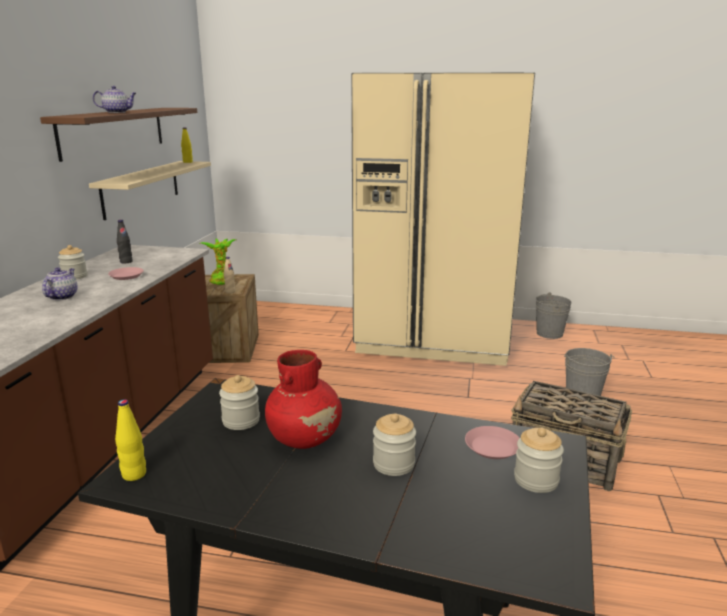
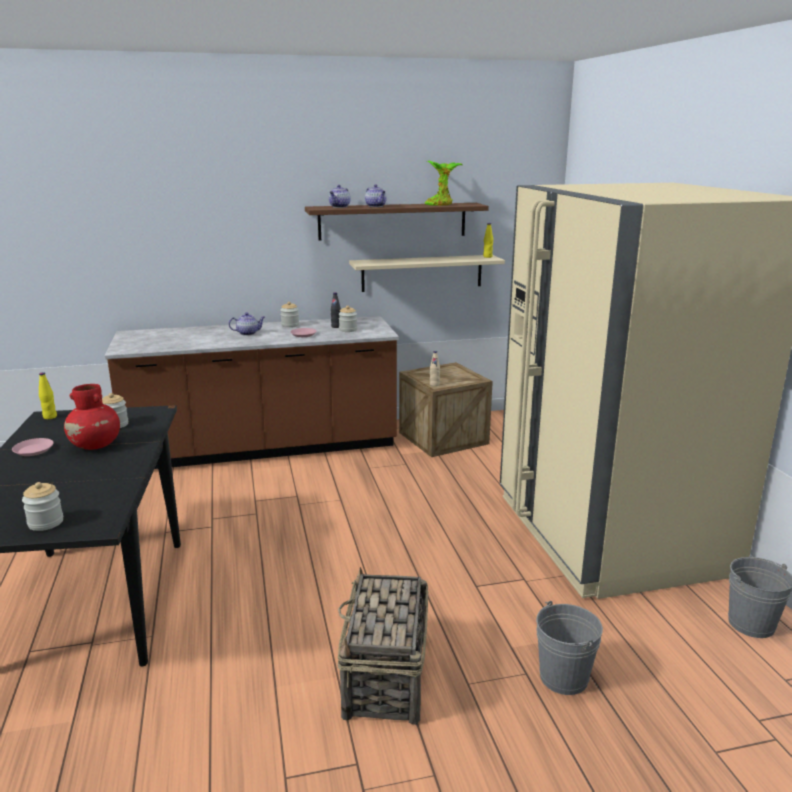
camera: 65 degrees right, 0 degrees up
potted plant [201,238,236,285] -> potted plant moved to [425,161,463,206]
jar [373,413,416,476] -> jar moved to [339,306,357,332]
pink plate [465,426,519,459] -> pink plate moved to [12,438,54,456]
none -> teapot [329,185,351,208]

